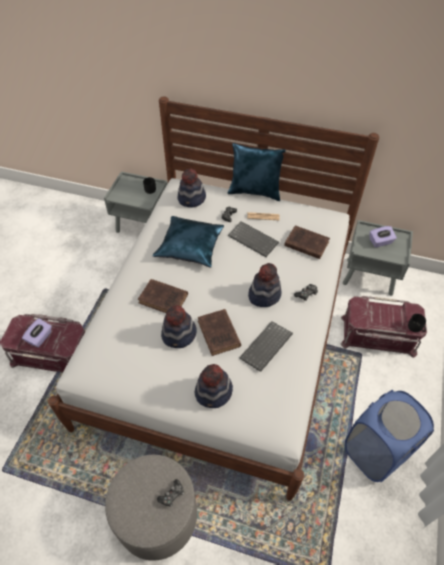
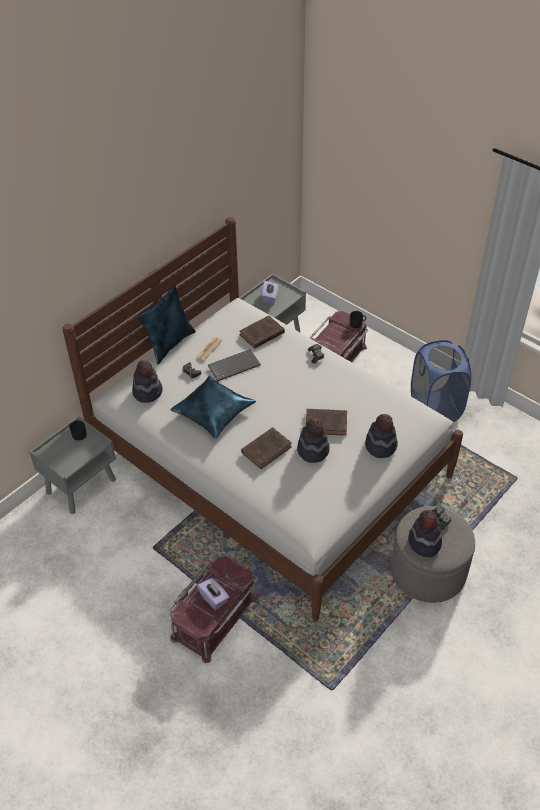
camera: 65 degrees left, 5 degrees down
keyboard [239,321,293,372] -> none
hat [248,263,281,307] -> hat moved to [408,510,442,557]

